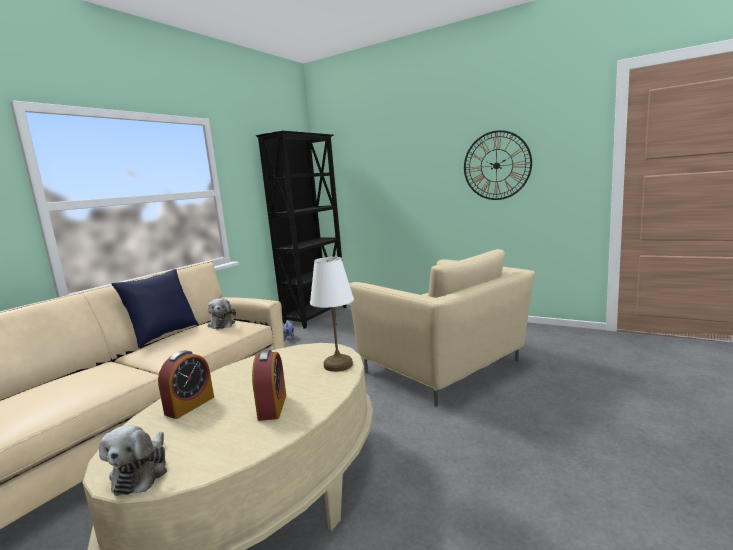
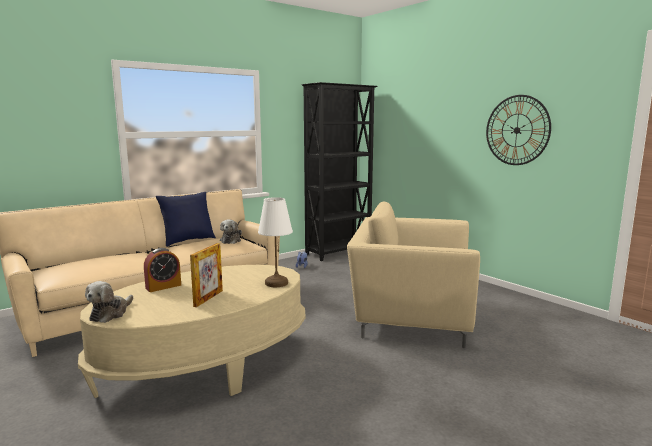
camera: 20 degrees right, 0 degrees up
alarm clock [252,350,286,421] -> picture frame [190,243,223,307]
beige armchair [349,249,535,406] -> beige armchair turned 120 degrees clockwise [347,202,480,348]

